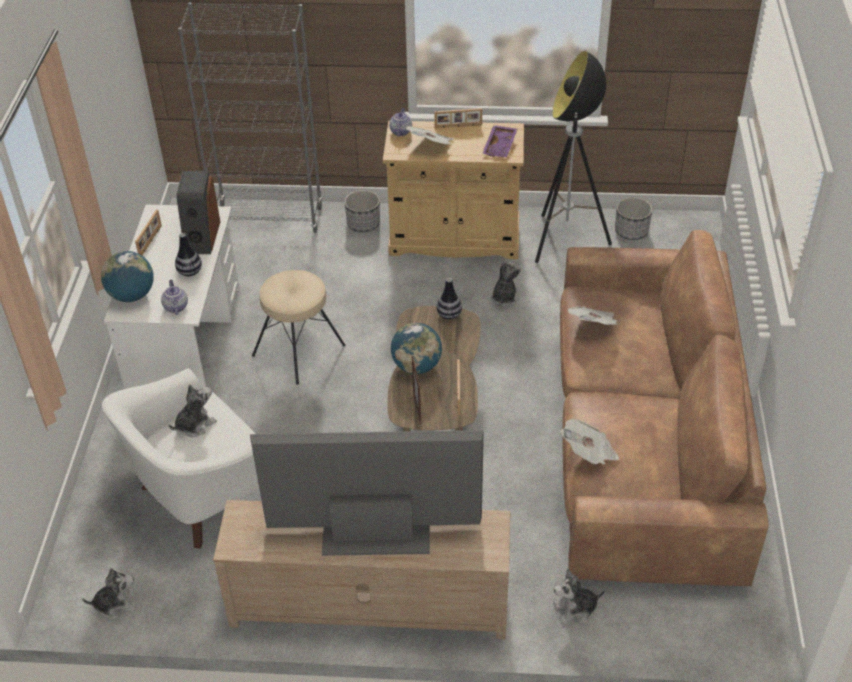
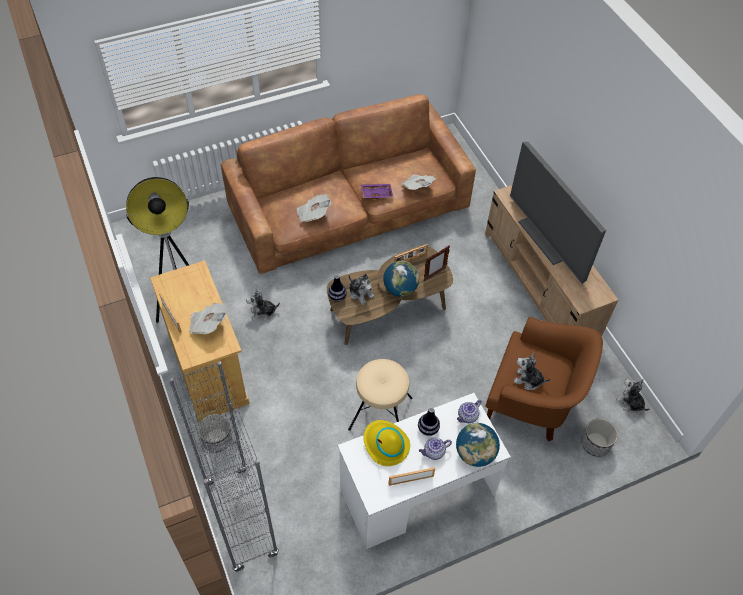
camera: 120 degrees left, 10 degrees up
white armchair [102,368,259,549] -> brown armchair [485,317,603,441]
speaker [177,171,220,254] -> yellow hat [363,420,410,466]
teapot [389,108,412,136] -> teapot moved to [419,438,452,460]
purple tray [482,125,517,157] -> purple tray moved to [361,184,393,199]
plush toy [553,568,605,624] -> plush toy moved to [349,274,375,305]
planter [615,197,653,240] -> planter moved to [581,418,618,457]

